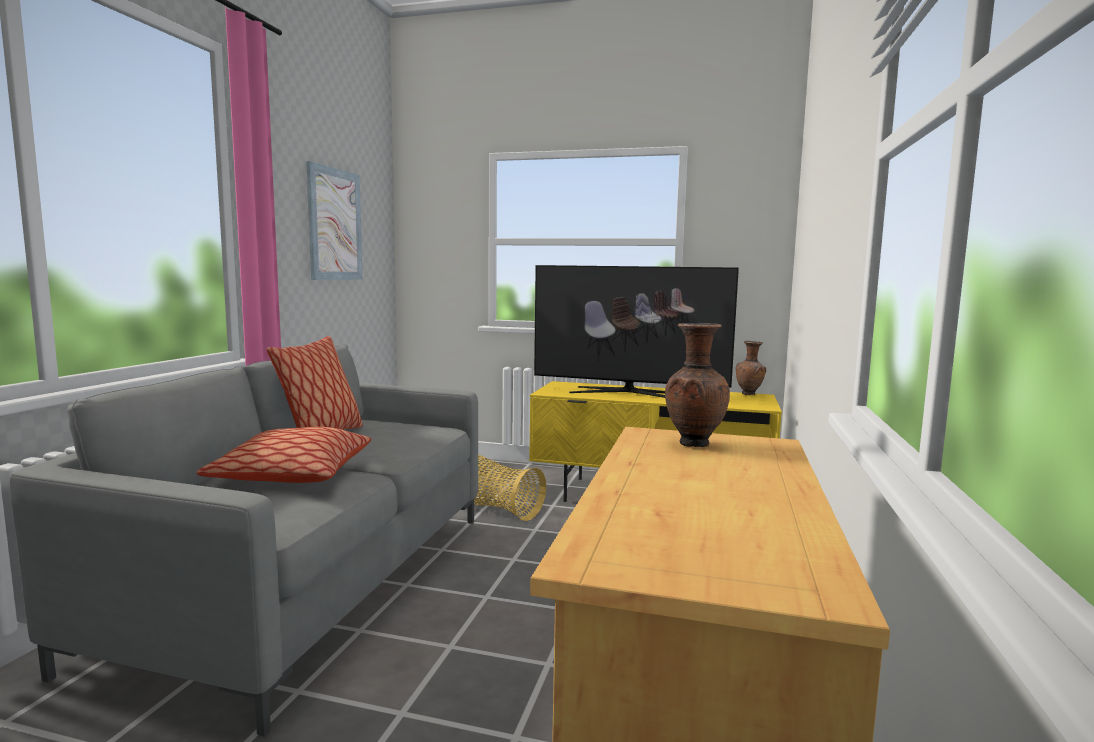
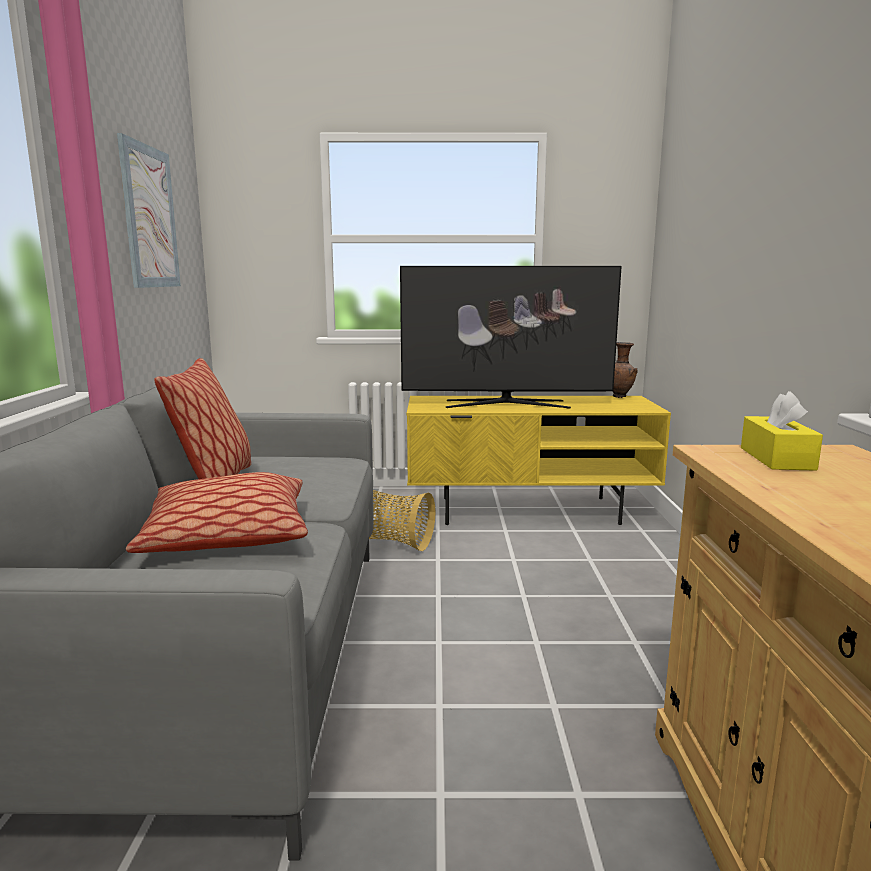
camera: 15 degrees left, 5 degrees up
brown vase [665,323,730,447] -> yellow tissue box [741,391,823,471]

